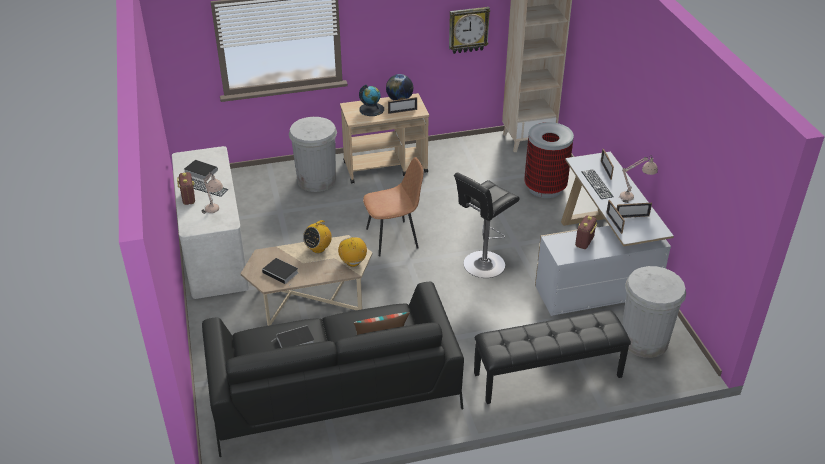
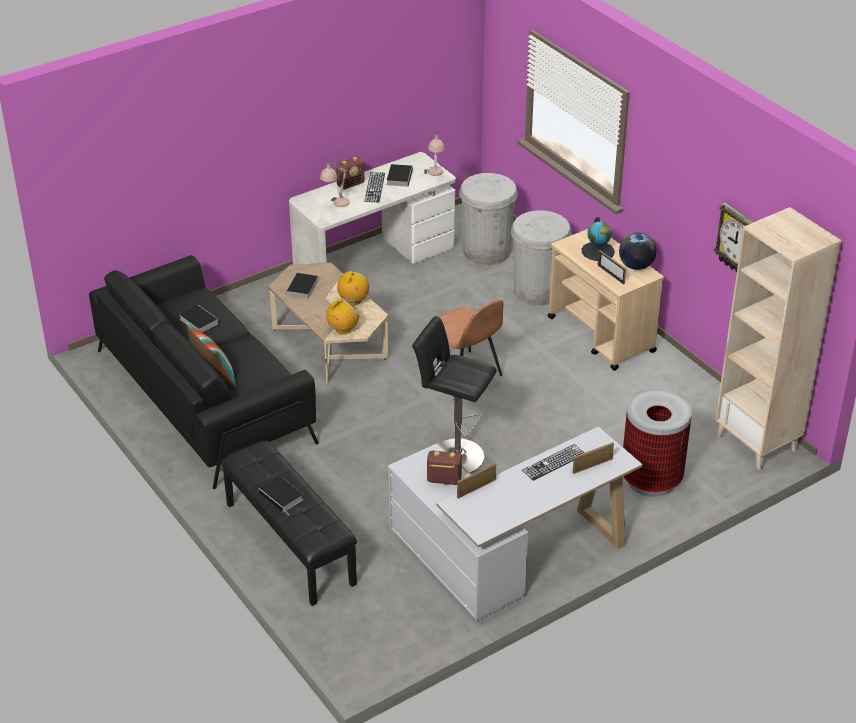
camera: 70 degrees right, 0 degrees up
radio [303,220,332,253] -> radio turned 90 degrees clockwise [337,271,369,306]
picture frame [617,203,652,218] -> none
beige table lamp [618,155,658,203] -> beige table lamp moved to [424,131,445,176]
white trash can [622,266,686,358] -> white trash can moved to [459,173,518,265]
none -> book [259,476,304,515]

